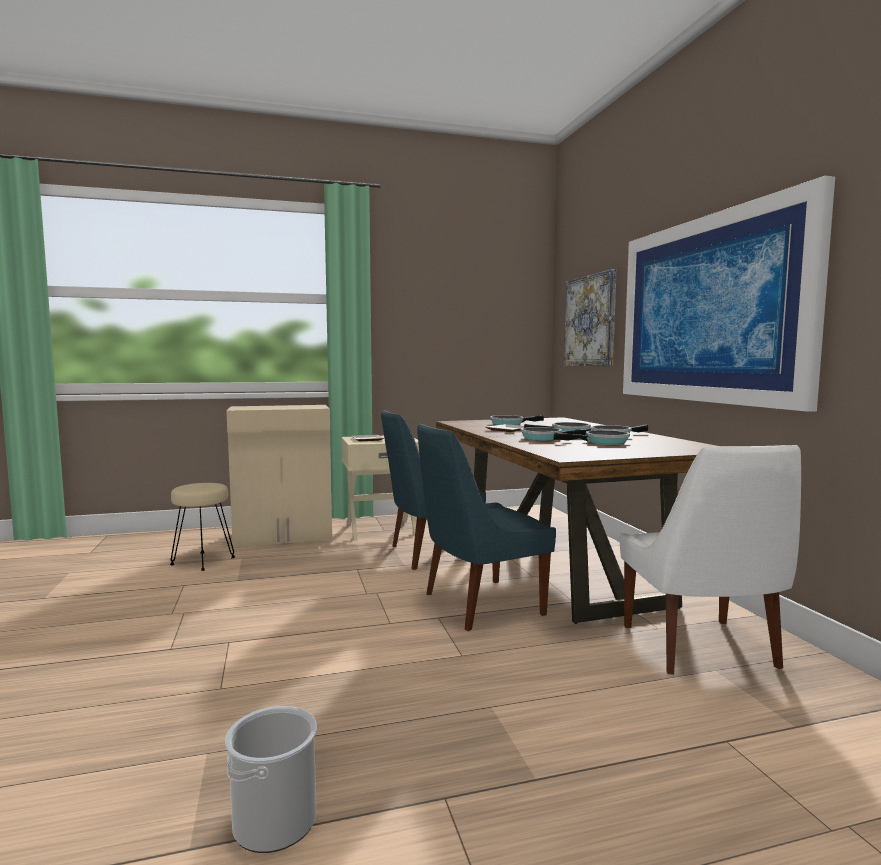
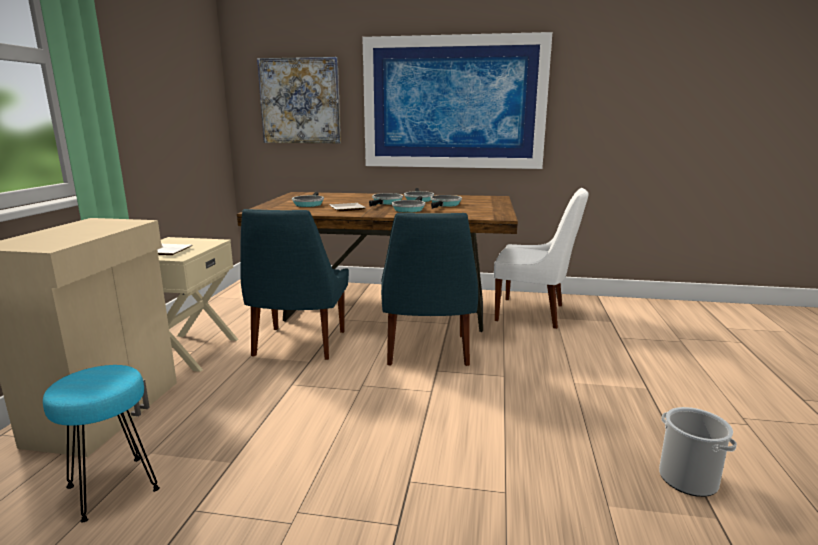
camera: 65 degrees left, 10 degrees up
beige stool [170,483,235,571] -> turquoise stool [43,365,160,522]

